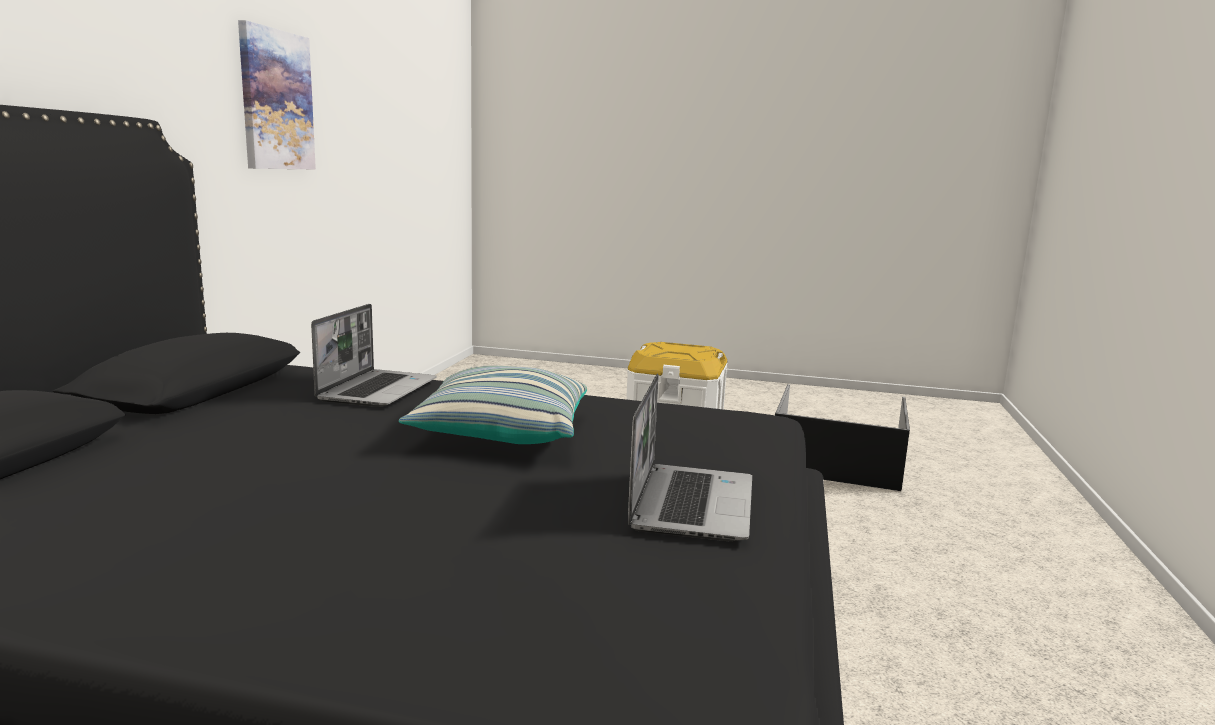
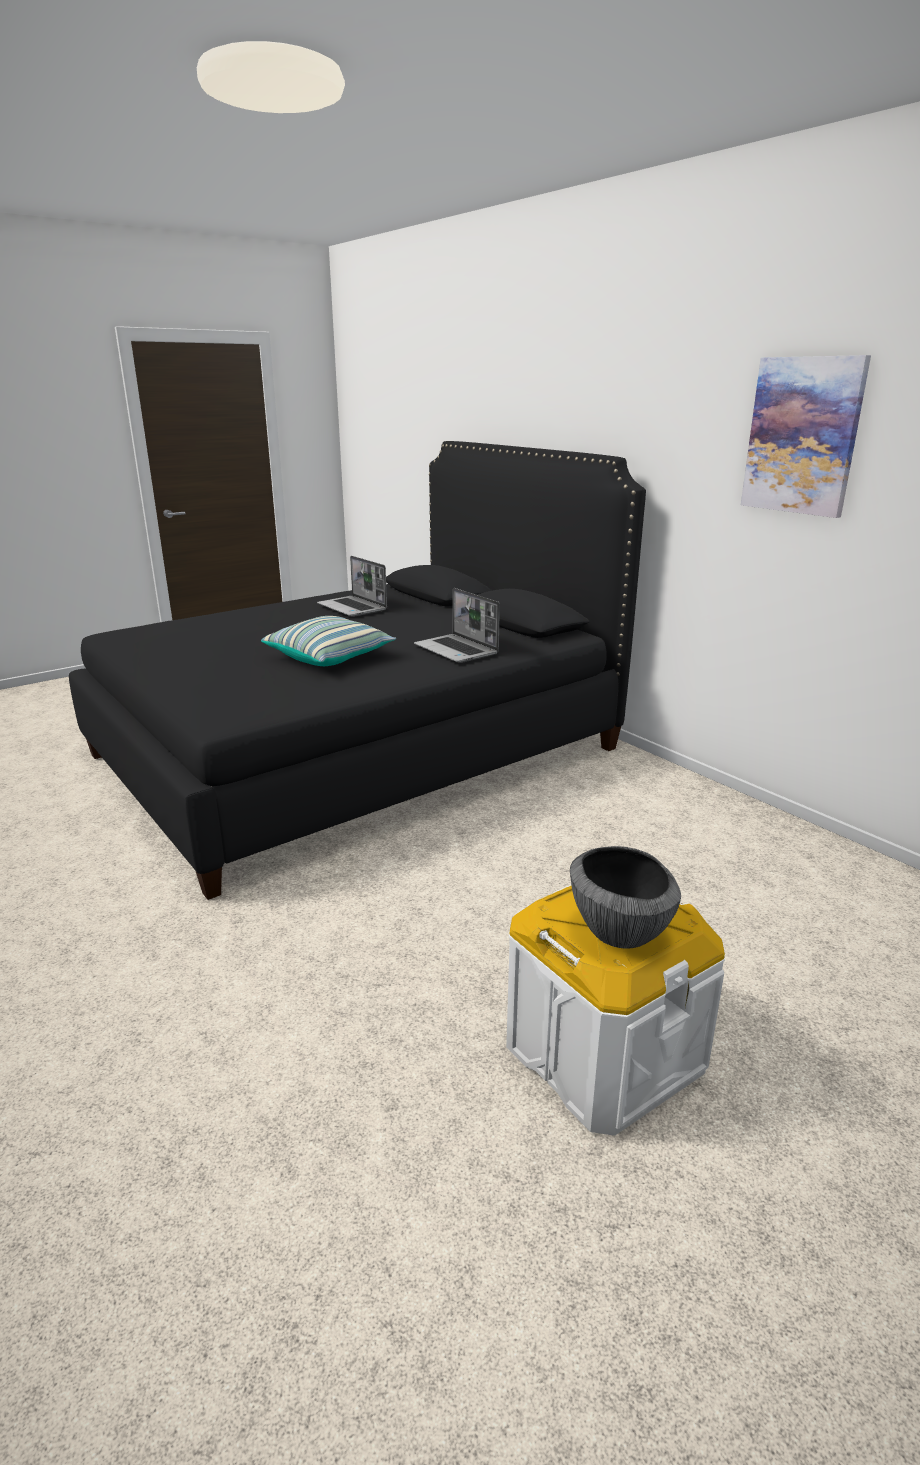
camera: 130 degrees right, 10 degrees up
laptop [628,374,752,541] -> laptop moved to [317,556,387,617]
black storage box [775,384,910,491] -> none
none -> bowl [570,846,681,948]

